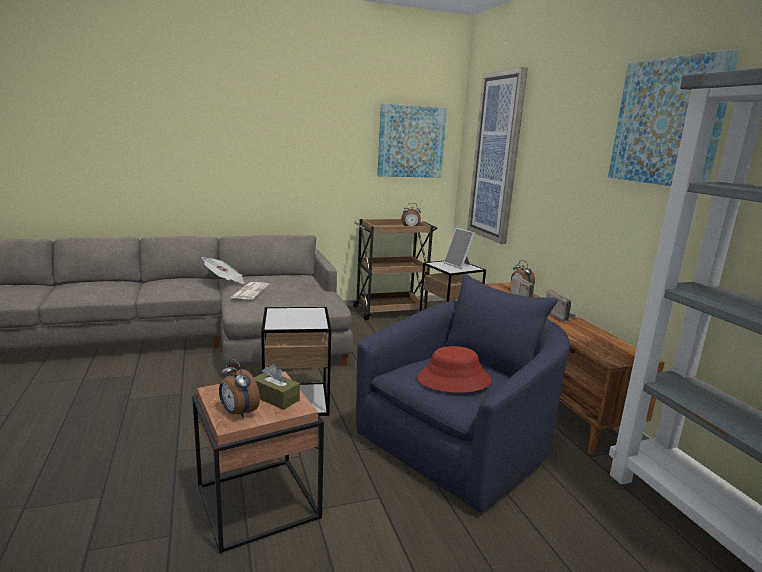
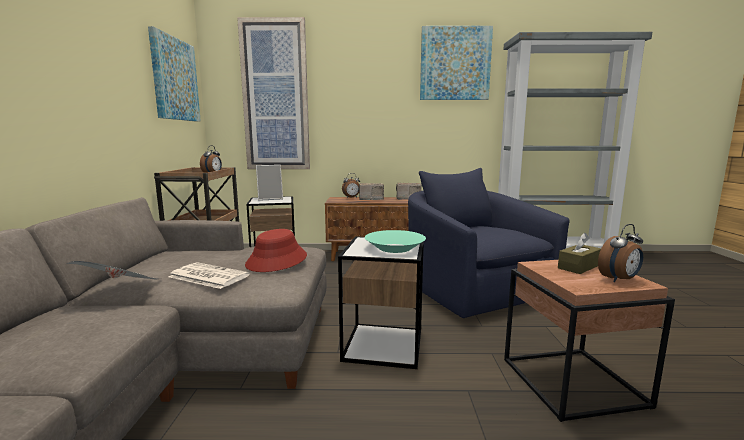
camera: 70 degrees left, 5 degrees down
red hat [417,346,492,393] -> red hat moved to [245,229,307,272]
none -> turquoise bowl [365,230,426,253]

